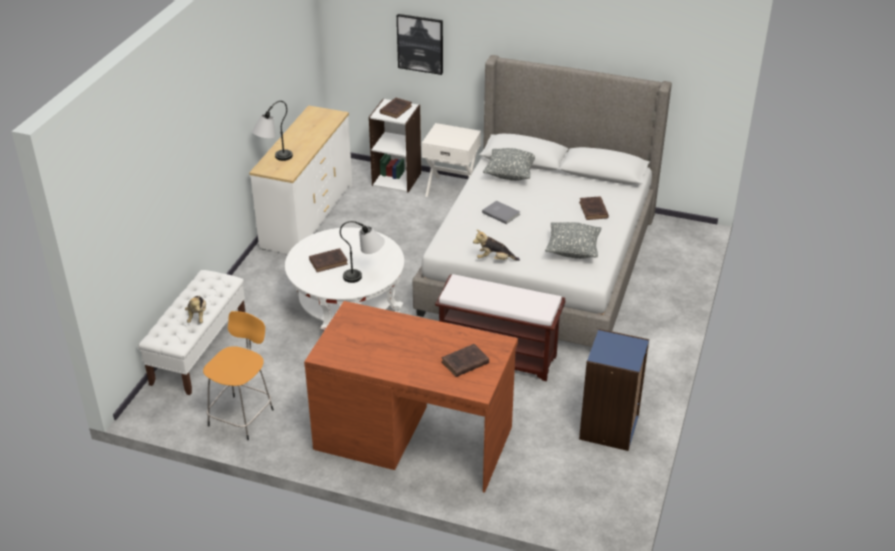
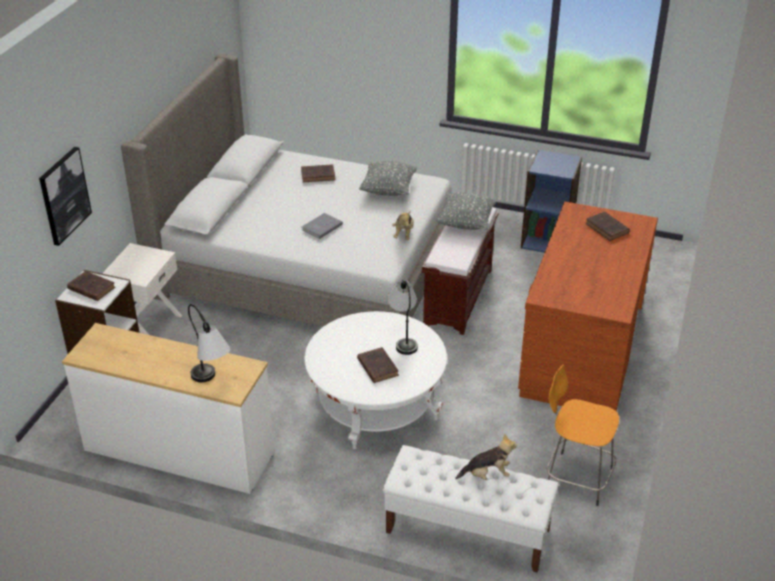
camera: 90 degrees left, 0 degrees up
grey pillow [483,148,535,181] -> grey pillow moved to [437,193,496,230]

